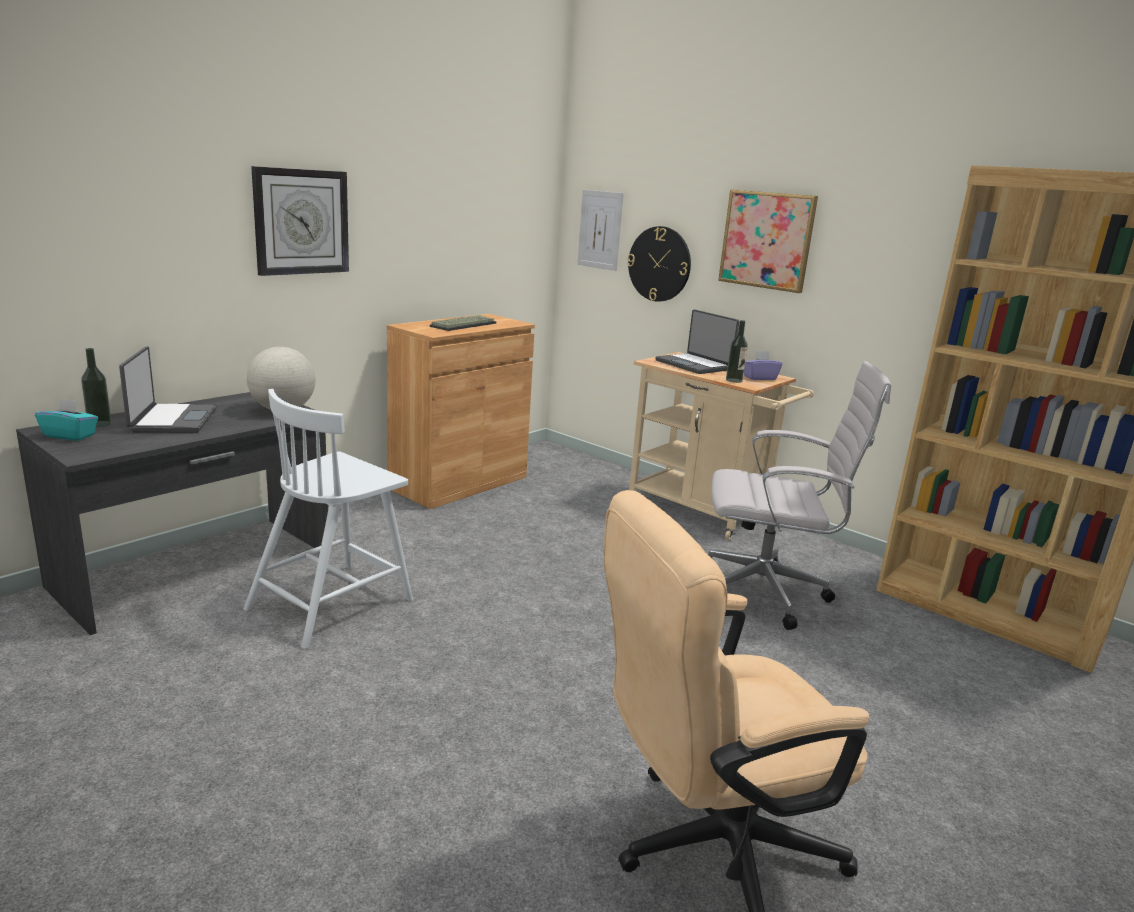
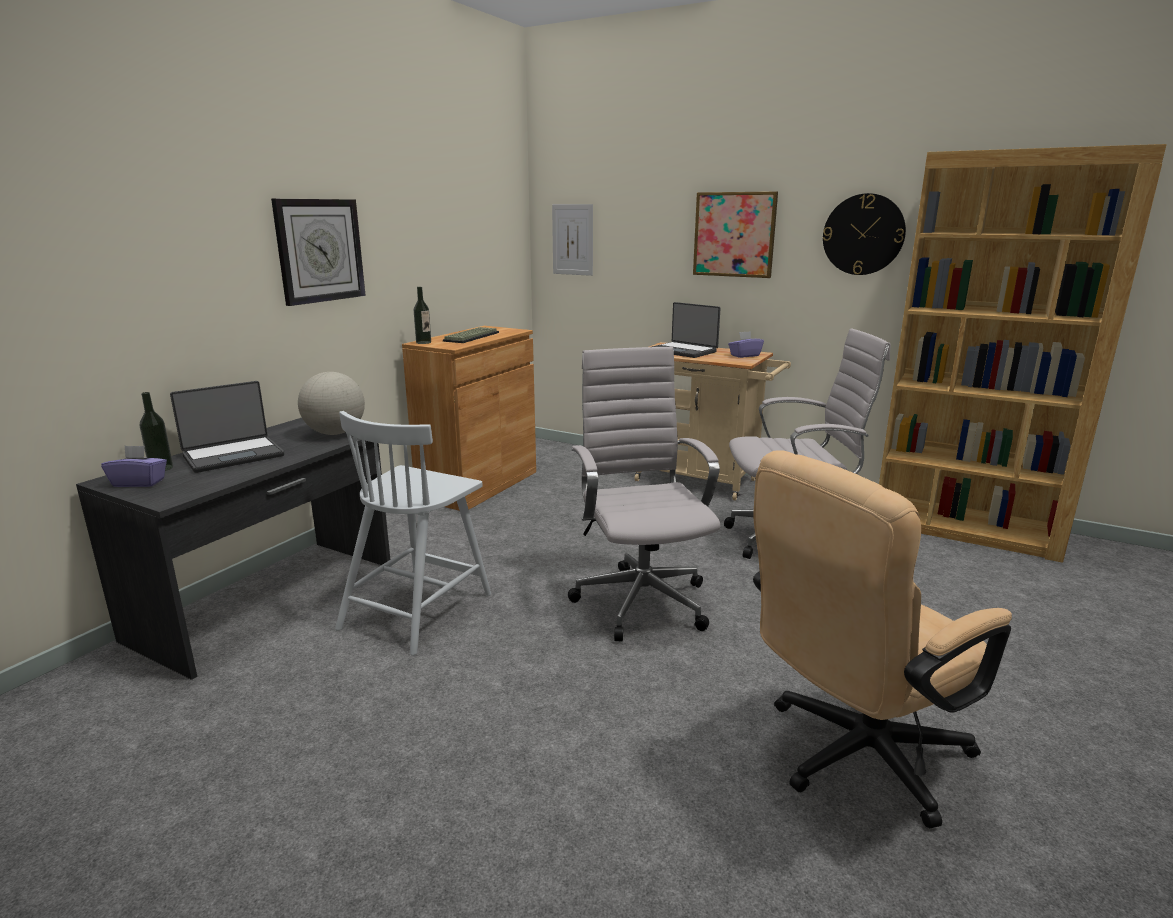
camera: 10 degrees left, 0 degrees up
turquoise tissue box [35,398,98,441] -> purple tissue box [101,446,167,487]
laptop [119,346,217,433] -> laptop turned 75 degrees clockwise [170,381,284,473]
wall clock [627,226,691,302] -> wall clock moved to [823,193,906,275]
bottle [726,320,748,383] -> bottle moved to [414,287,431,344]
none -> white office chair [568,347,720,641]

